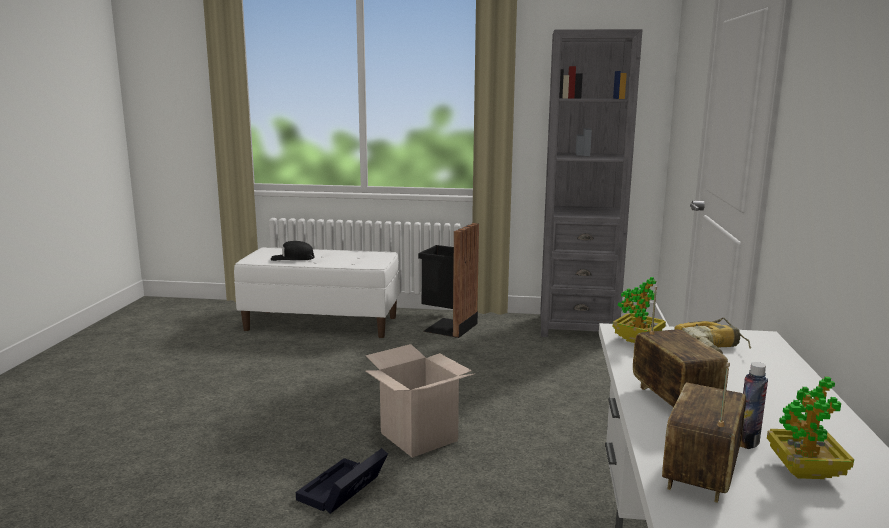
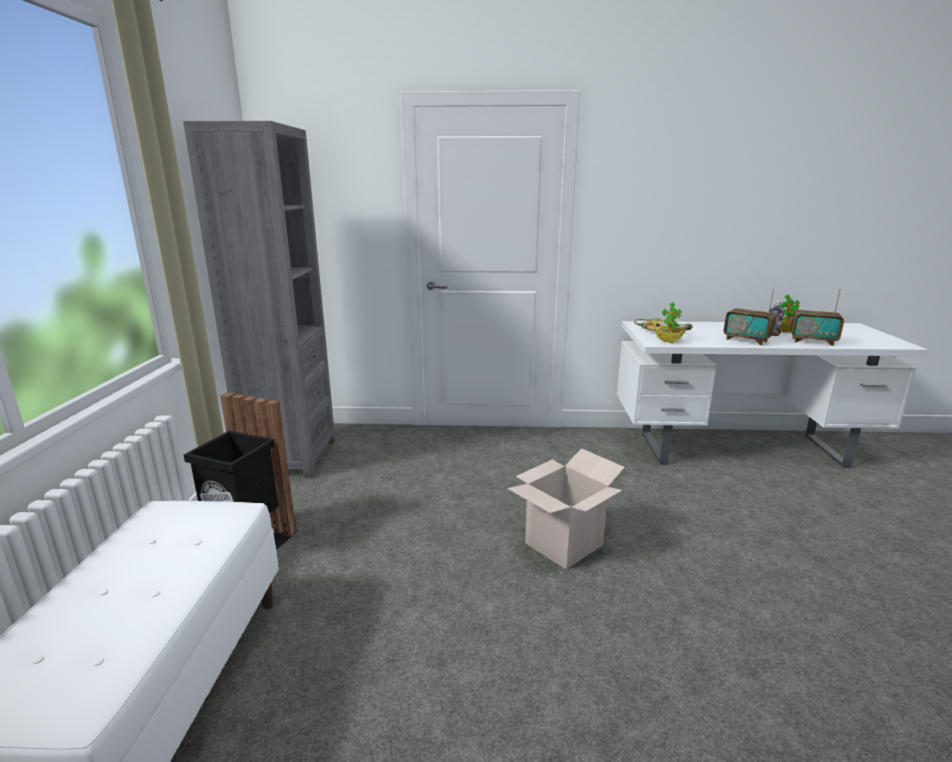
camera: 95 degrees left, 5 degrees up
black cap [271,241,314,261] -> none
black storage box [296,448,388,514] -> none
radio [633,286,728,408] -> radio turned 120 degrees counterclockwise [724,289,776,345]

